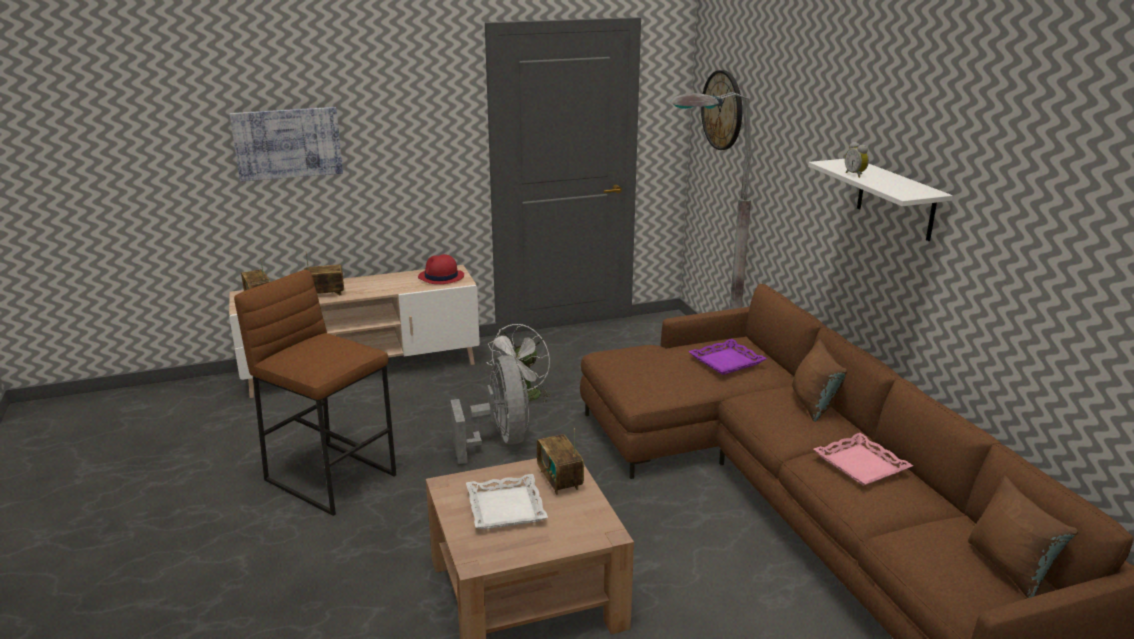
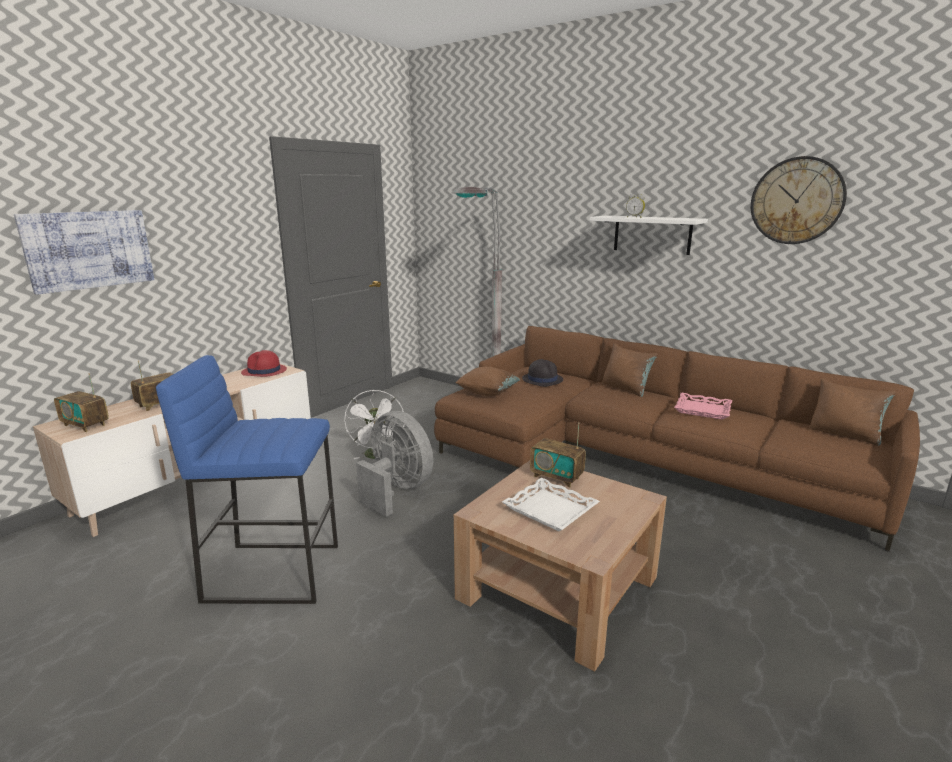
camera: 35 degrees left, 5 degrees down
brown stool [234,270,396,516] -> blue stool [156,355,338,604]
purple tray [688,339,767,375] -> black hat [522,359,563,387]
wall clock [701,70,742,150] -> wall clock moved to [751,156,847,244]
none -> brown pillow [455,367,521,396]

